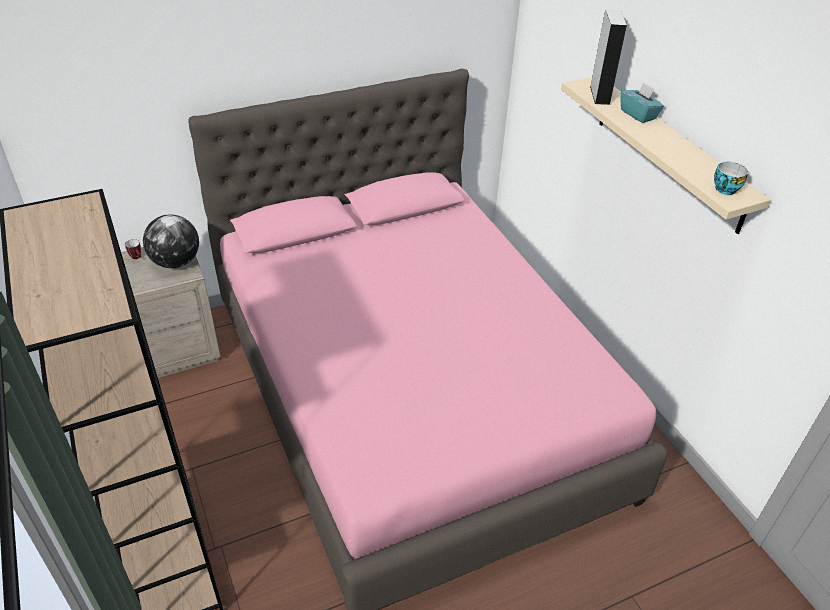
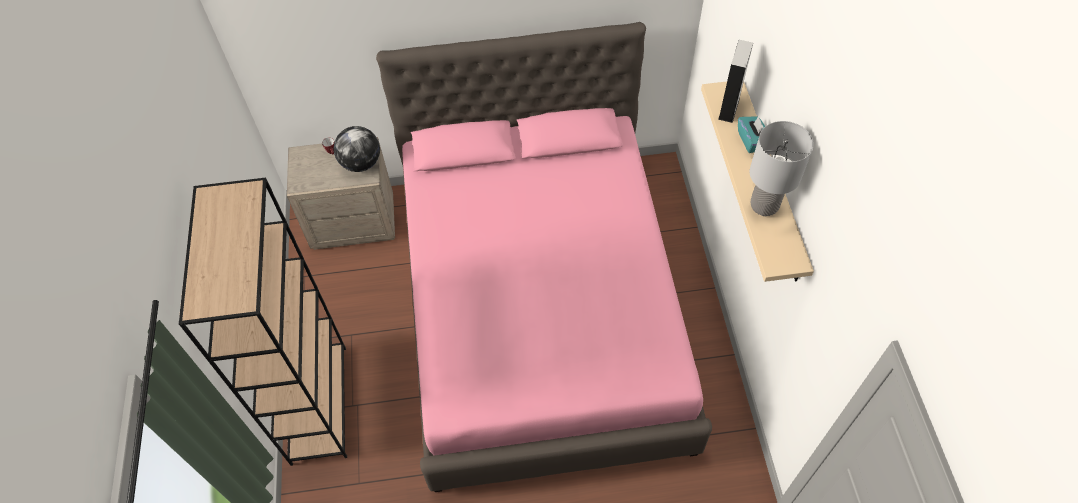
camera: 20 degrees right, 15 degrees up
cup [714,162,748,195] -> none
none -> grey table lamp [750,121,814,216]

